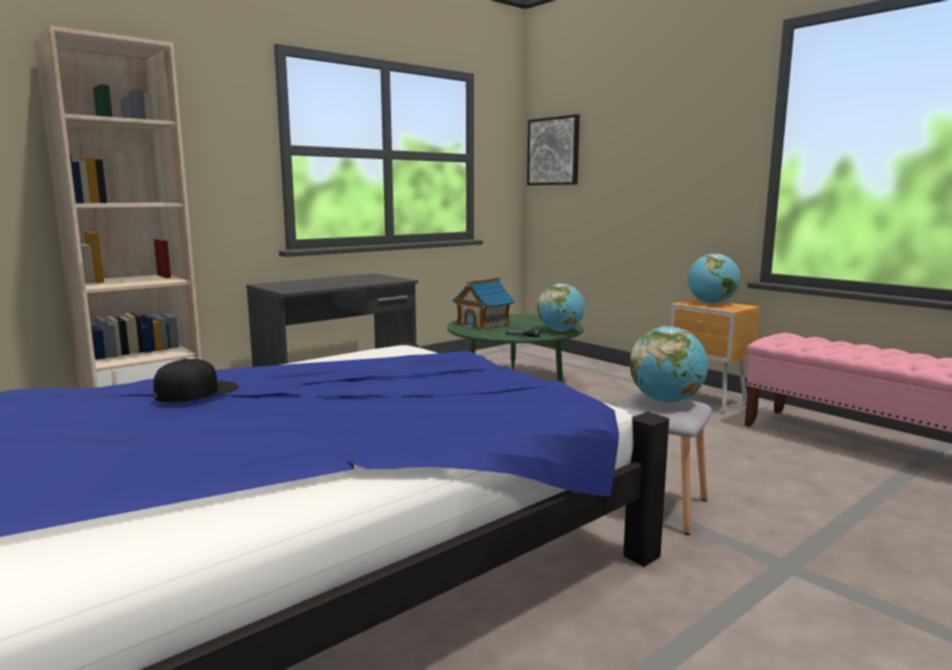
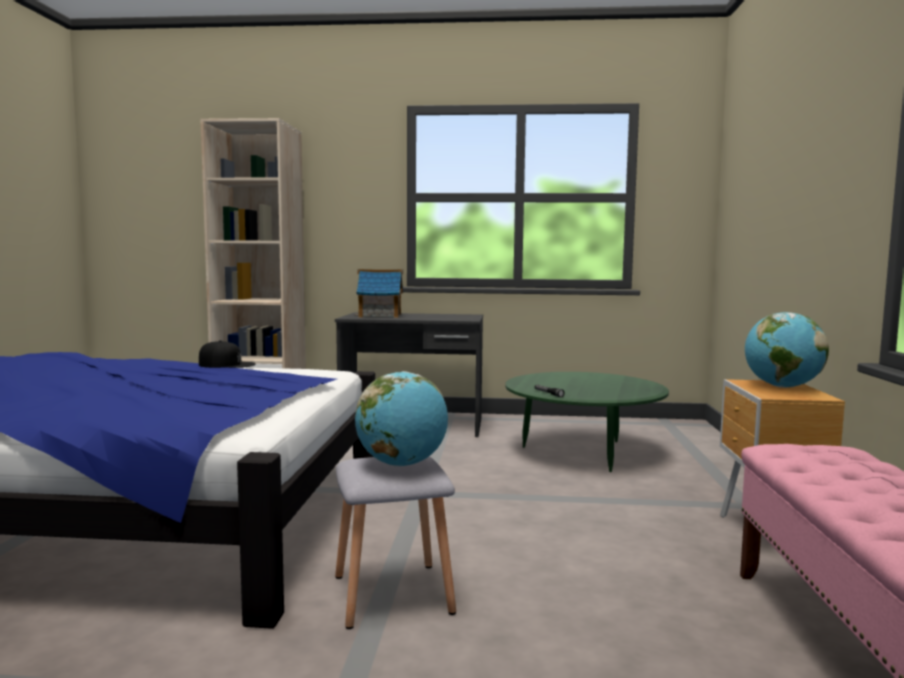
camera: 45 degrees right, 5 degrees down
black cap [153,358,239,402] -> black cap moved to [199,340,255,368]
toy house [453,277,515,330] -> toy house moved to [354,269,403,318]
picture [527,114,580,185] -> none
globe [537,283,585,331] -> none

